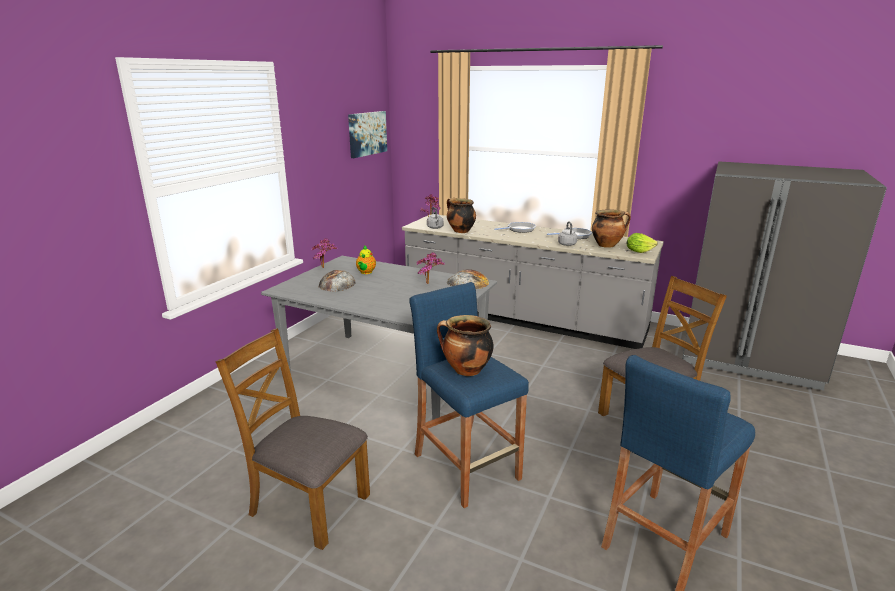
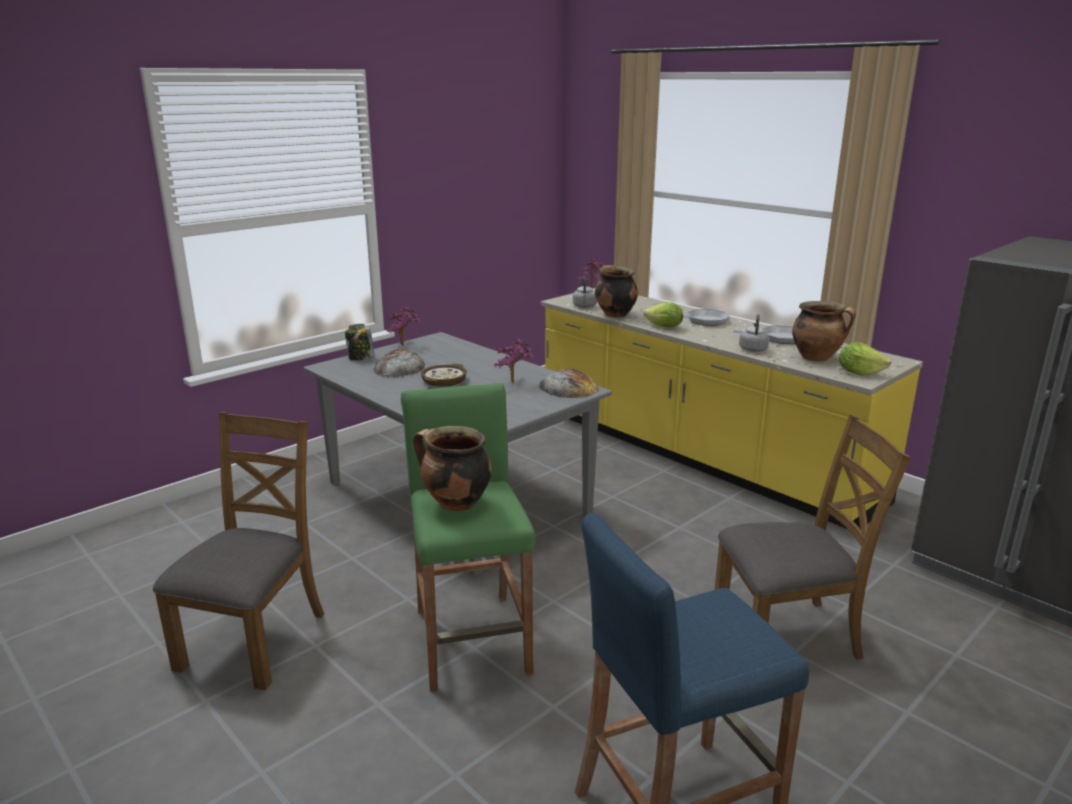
camera: 20 degrees right, 0 degrees up
brown chair [216,328,370,550] -> brown chair turned 60 degrees clockwise [153,412,324,690]
picture [348,111,387,158] -> none
teapot [356,246,376,274] -> none
grey counter [402,214,664,349] -> yellow counter [541,288,923,529]
blue stool [409,282,529,508] -> green stool [401,383,535,692]
none -> jar [345,324,375,361]
none -> bowl [421,363,467,387]
none -> lettuce [643,302,683,327]

